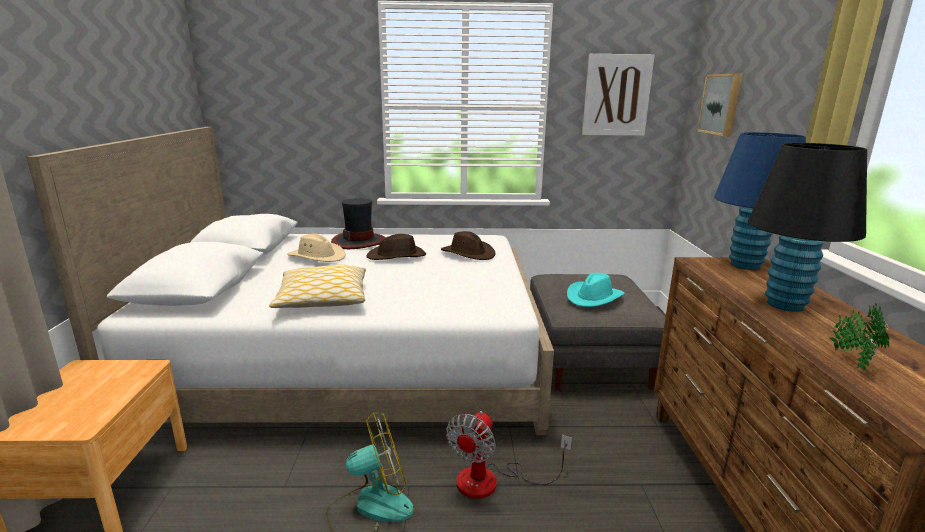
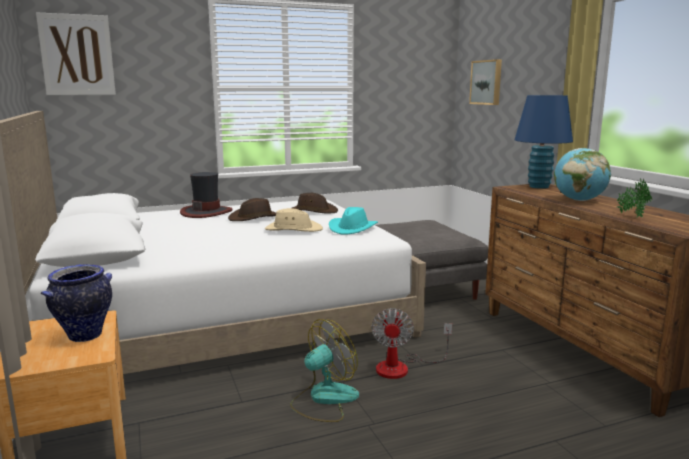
camera: 20 degrees left, 5 degrees down
pillow [269,264,366,308] -> none
beige hat [287,234,346,262] -> beige hat moved to [265,208,323,232]
turquoise hat [567,273,625,307] -> turquoise hat moved to [329,207,378,234]
picture [582,54,655,136] -> picture moved to [36,12,116,95]
black table lamp [748,143,867,312] -> globe [554,148,611,201]
none -> vase [41,264,112,342]

